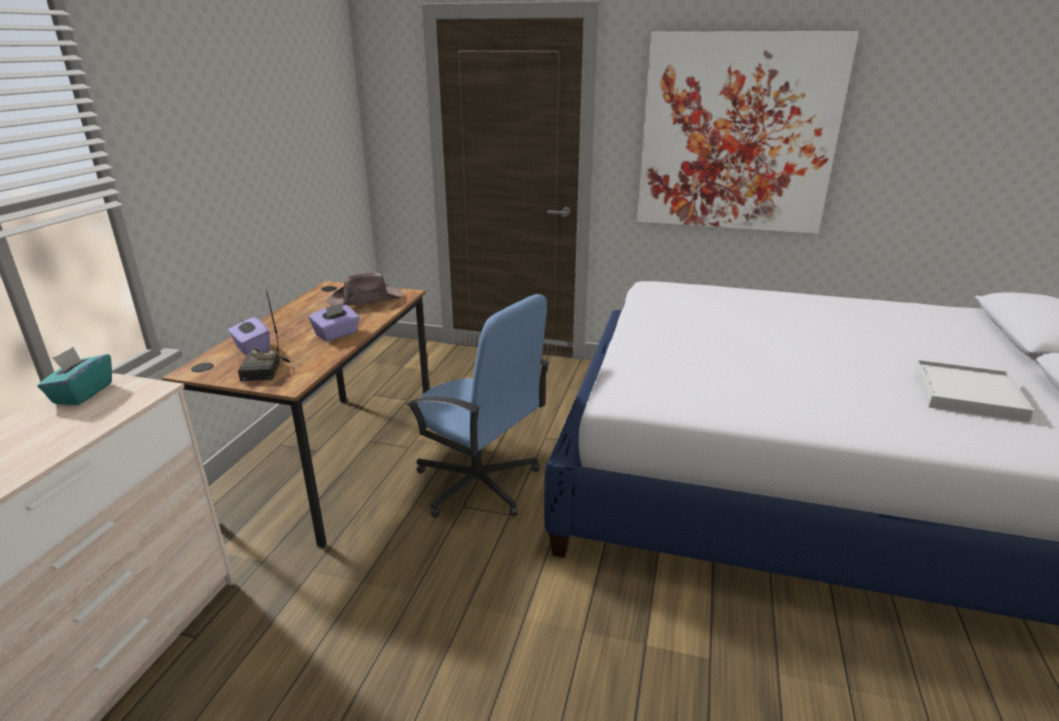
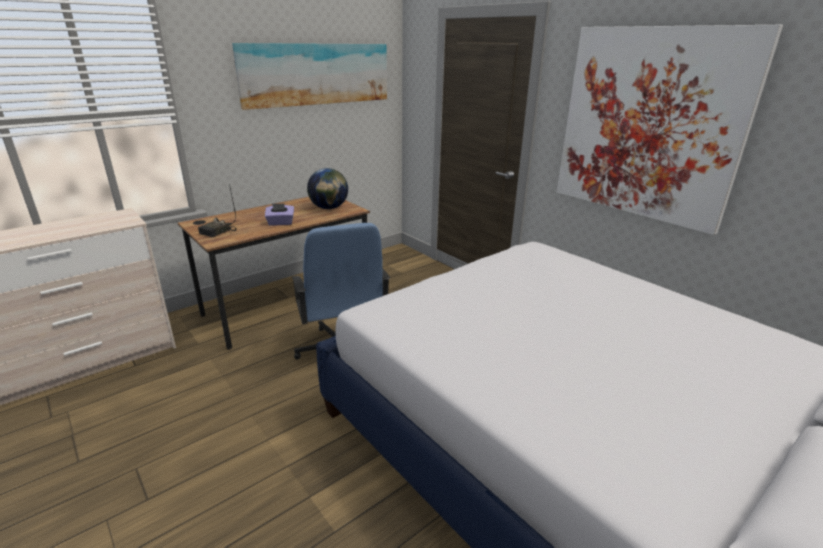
camera: 35 degrees right, 0 degrees up
turquoise tissue box [37,347,112,405] -> none
purple tissue box [228,315,270,356] -> none
brown hat [327,272,403,306] -> globe [307,168,348,209]
white tray [914,360,1034,422] -> none
none -> picture [232,43,387,110]

